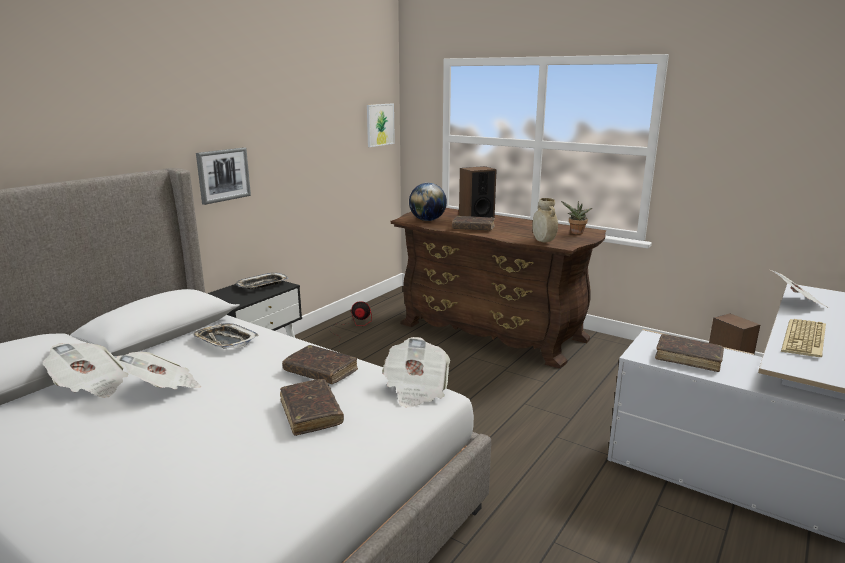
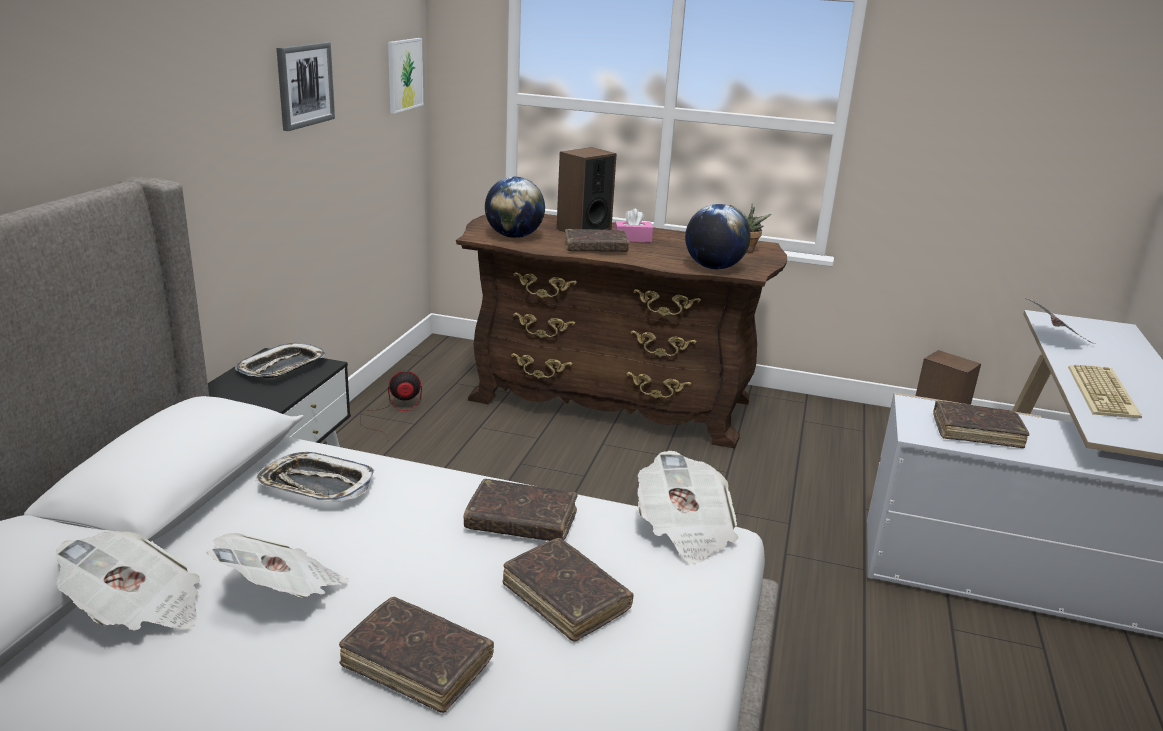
camera: 20 degrees left, 5 degrees up
picture [196,147,251,205] -> picture moved to [276,42,335,131]
beige vase [532,198,558,242] -> globe [685,204,751,269]
none -> brown book [339,597,494,713]
none -> pink tissue box [614,209,653,243]

